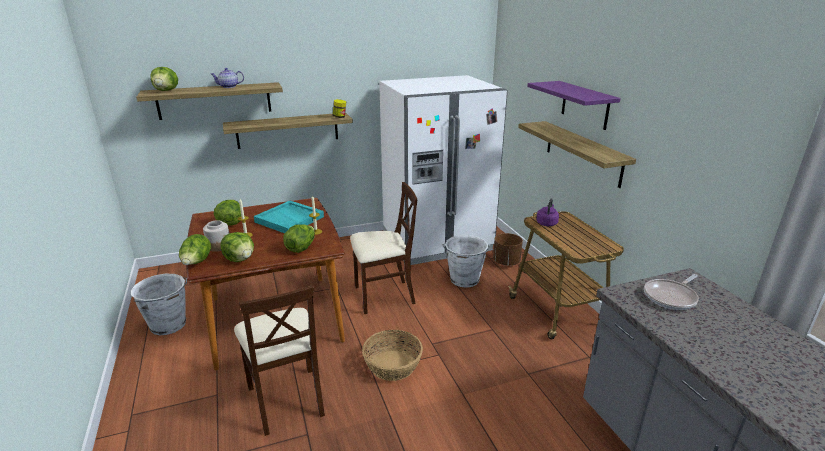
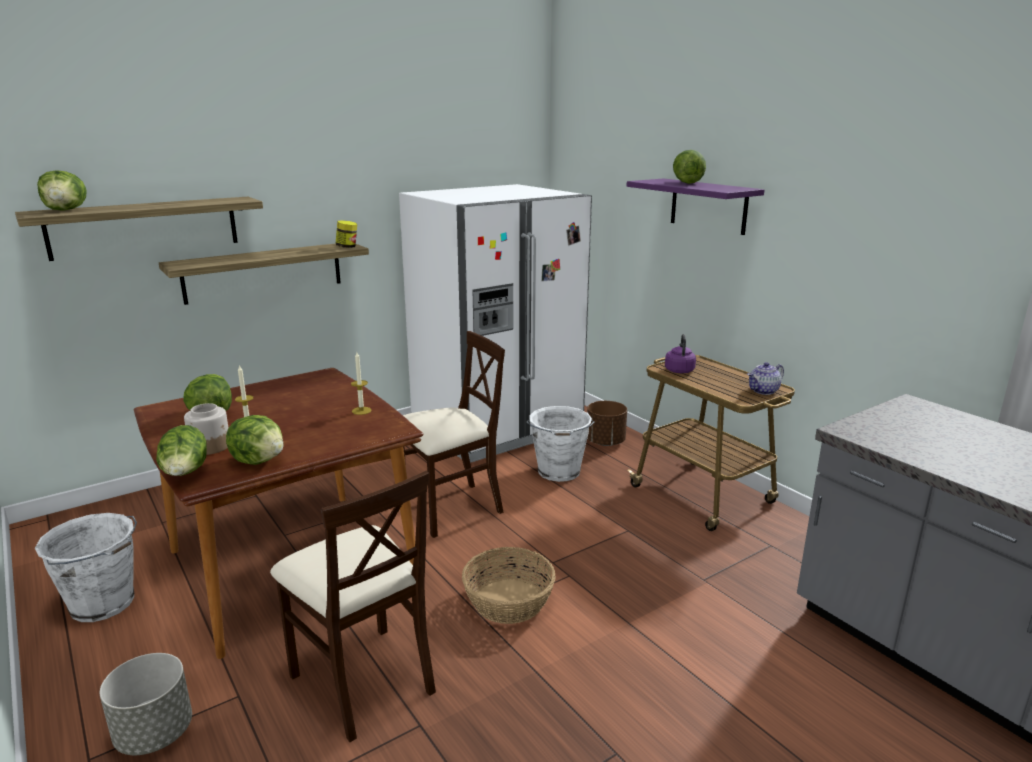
camera: 15 degrees left, 5 degrees down
teapot [211,68,244,88] -> teapot moved to [747,362,784,395]
turquoise tray [254,201,324,233] -> none
lettuce [283,224,315,253] -> lettuce moved to [673,150,706,184]
shelf [518,121,636,188] -> none
frying pan [644,274,699,310] -> none
none -> grey planter [100,653,192,755]

